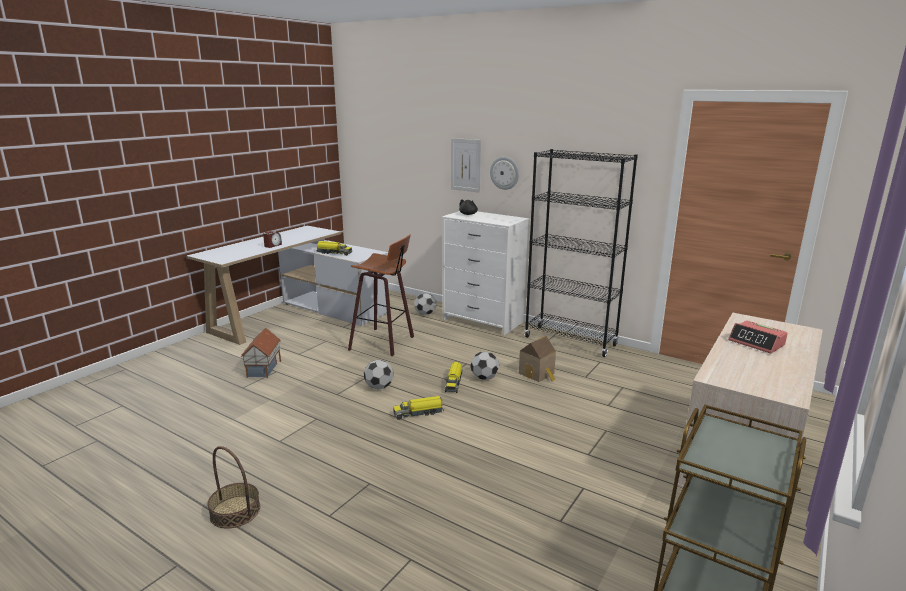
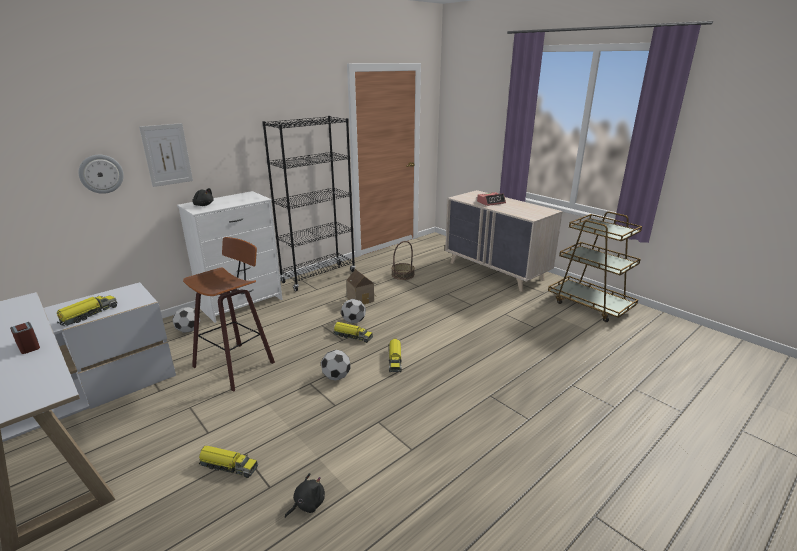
camera: 75 degrees left, 5 degrees up
basket [207,446,260,529] -> basket moved to [391,241,415,280]
toy house [241,328,281,378] -> toy truck [199,446,258,478]
wall clock [490,156,519,190] -> wall clock moved to [79,155,124,194]
none -> black plush toy [285,473,325,518]

